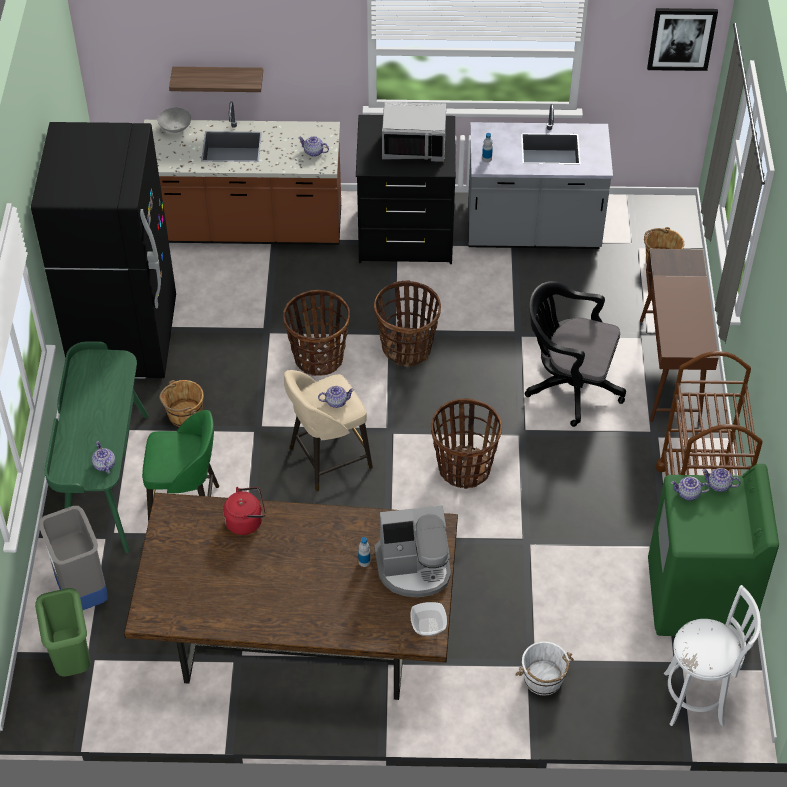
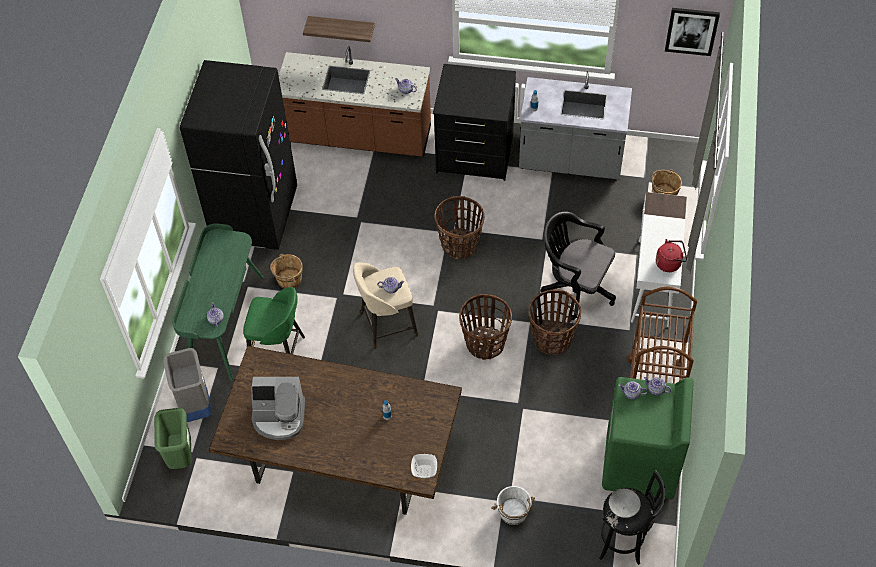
camera: 10 degrees right, 5 degrees up
grey bowl [158,108,191,133] -> grey bowl moved to [609,489,641,518]
red kettle [223,487,266,535] -> red kettle moved to [656,239,687,272]
basket [283,290,350,376] -> basket moved to [529,289,581,355]
coffee machine [374,505,451,597] -> coffee machine moved to [251,377,305,440]
grey microwave [382,102,446,161] -> none
brown desk [640,249,718,423] -> white desk [631,192,687,327]
white stool [664,585,761,726] -> black stool [599,470,665,565]

